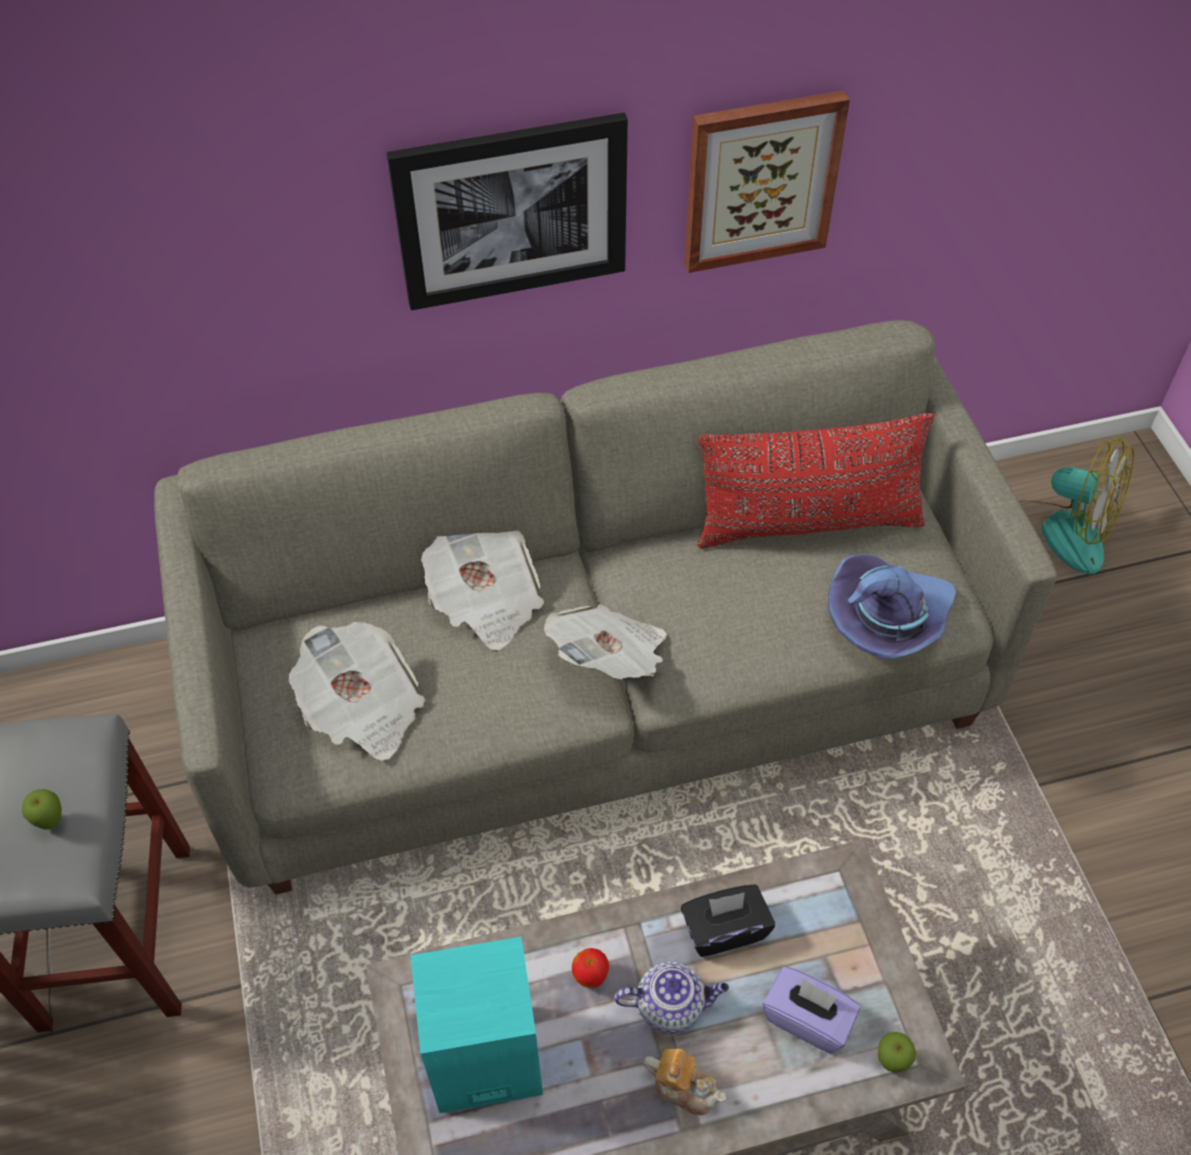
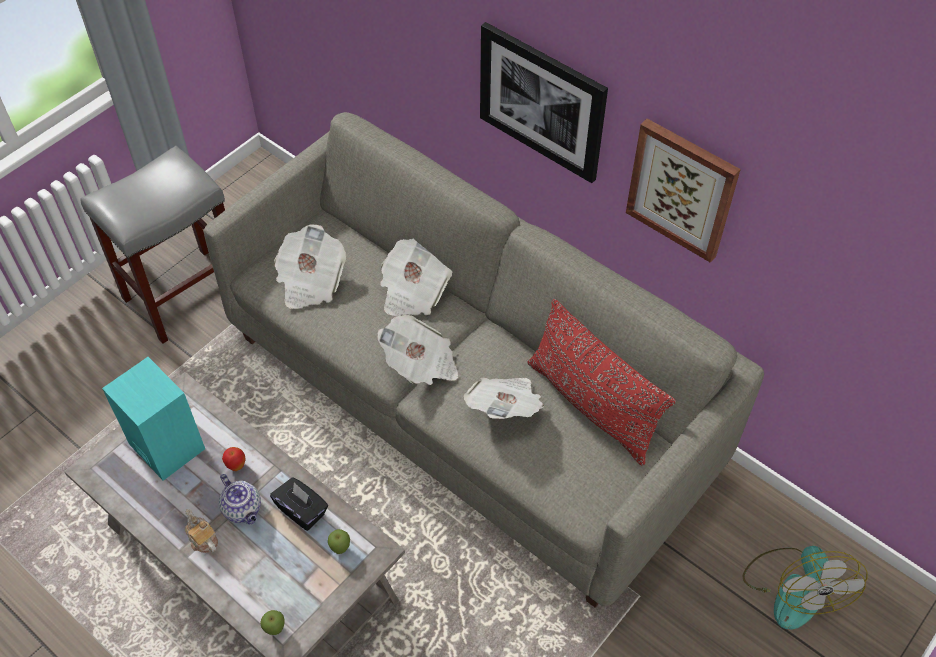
camera: 55 degrees right, 0 degrees up
apple [22,789,62,830] -> apple moved to [328,529,350,554]
teapot [643,1049,726,1115] -> teapot turned 150 degrees clockwise [185,509,218,553]
purple tissue box [762,966,860,1054] -> none
purple hat [828,554,956,659] -> none
none -> newspaper [464,378,544,419]

